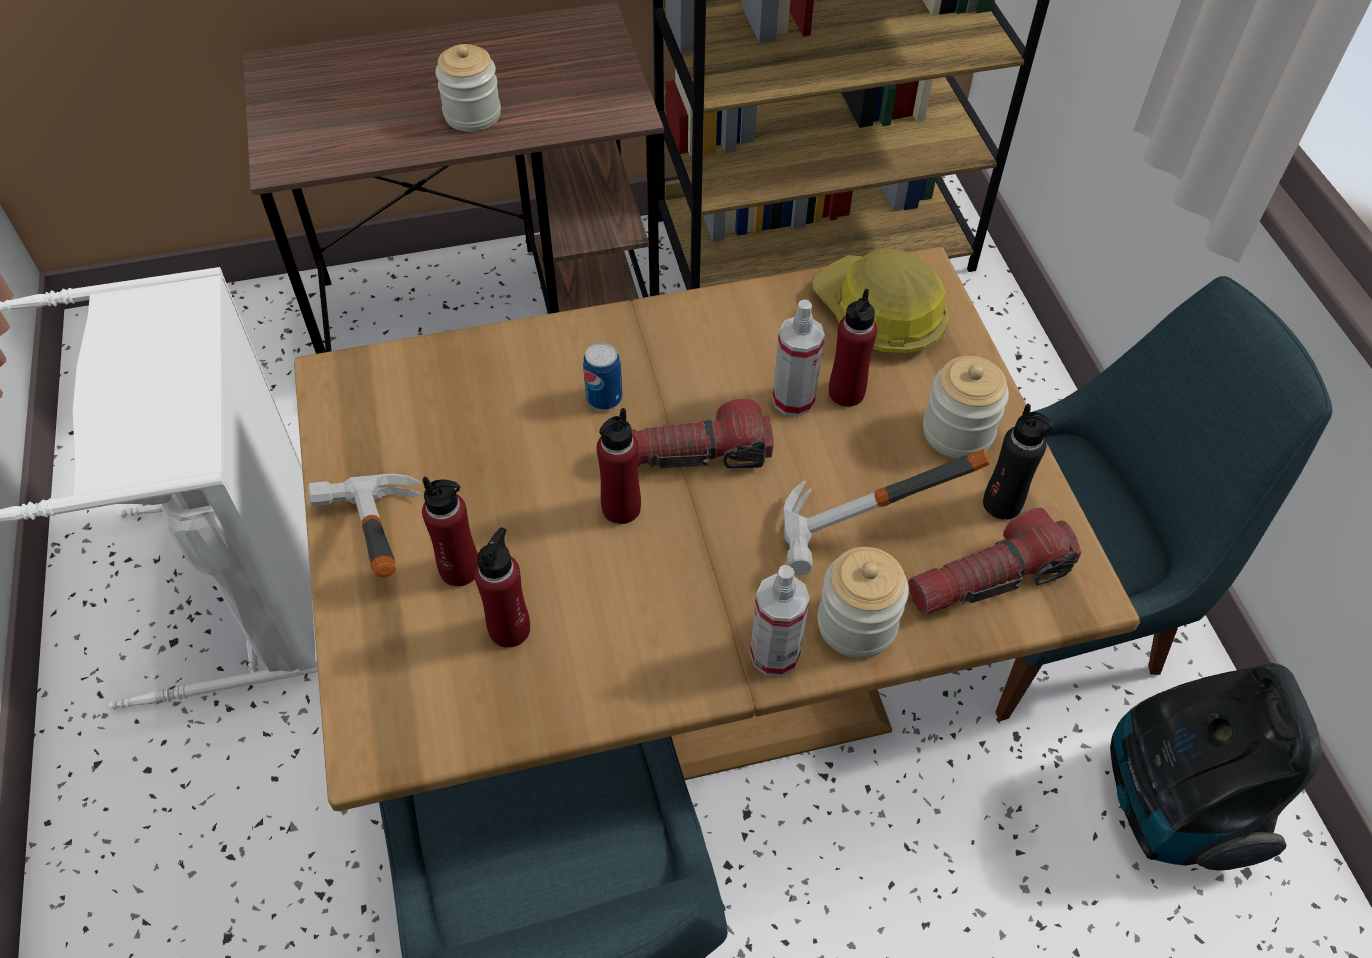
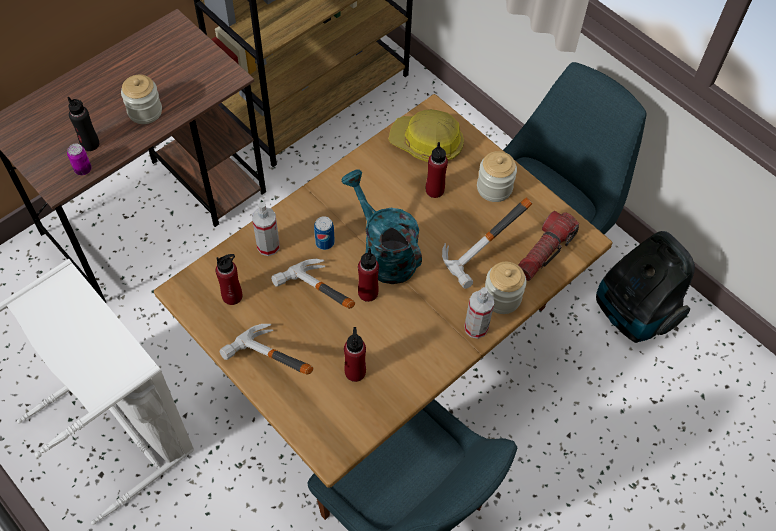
camera: 30 degrees left, 5 degrees up
red bottle [422,477,478,586] -> red bottle moved to [215,254,242,305]
flashlight [632,398,774,468] -> turquoise watering can [341,170,422,284]
spray bottle [772,300,825,417] -> spray bottle moved to [252,202,280,256]
black bottle [983,403,1054,520] -> black bottle moved to [68,97,99,151]
none -> can [67,144,92,175]
none -> hammer [271,259,355,309]

